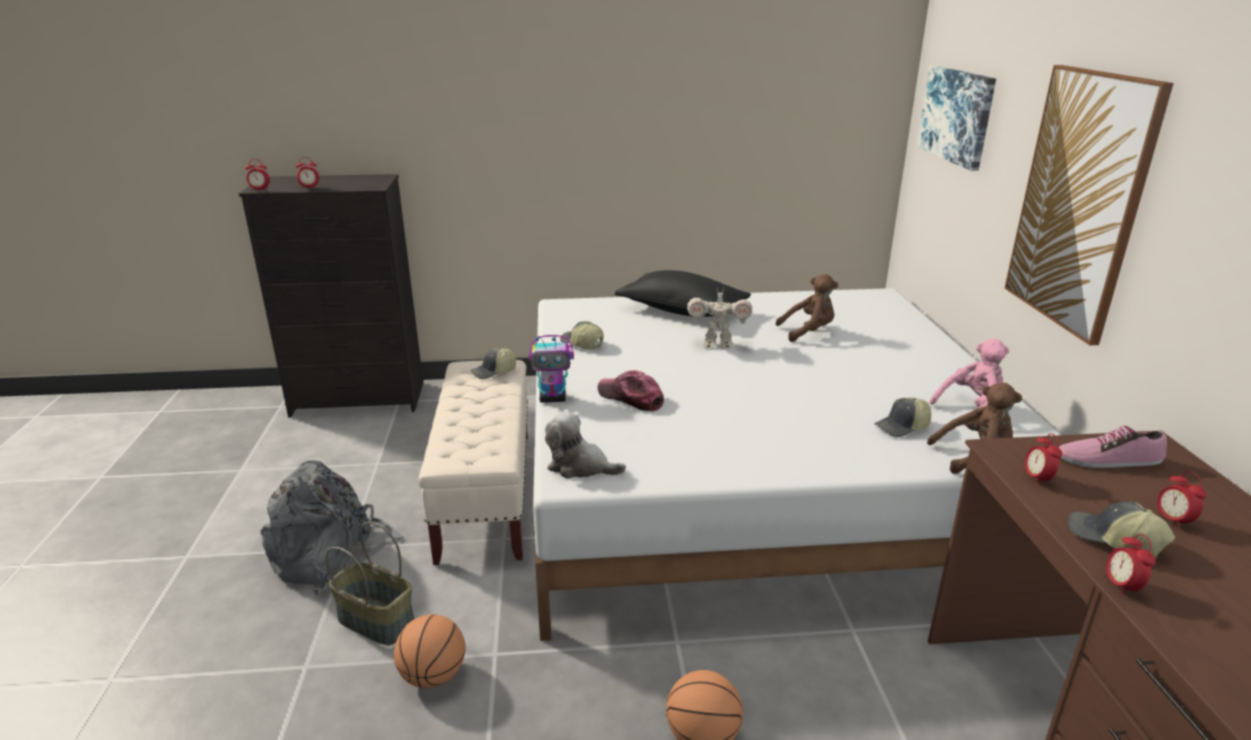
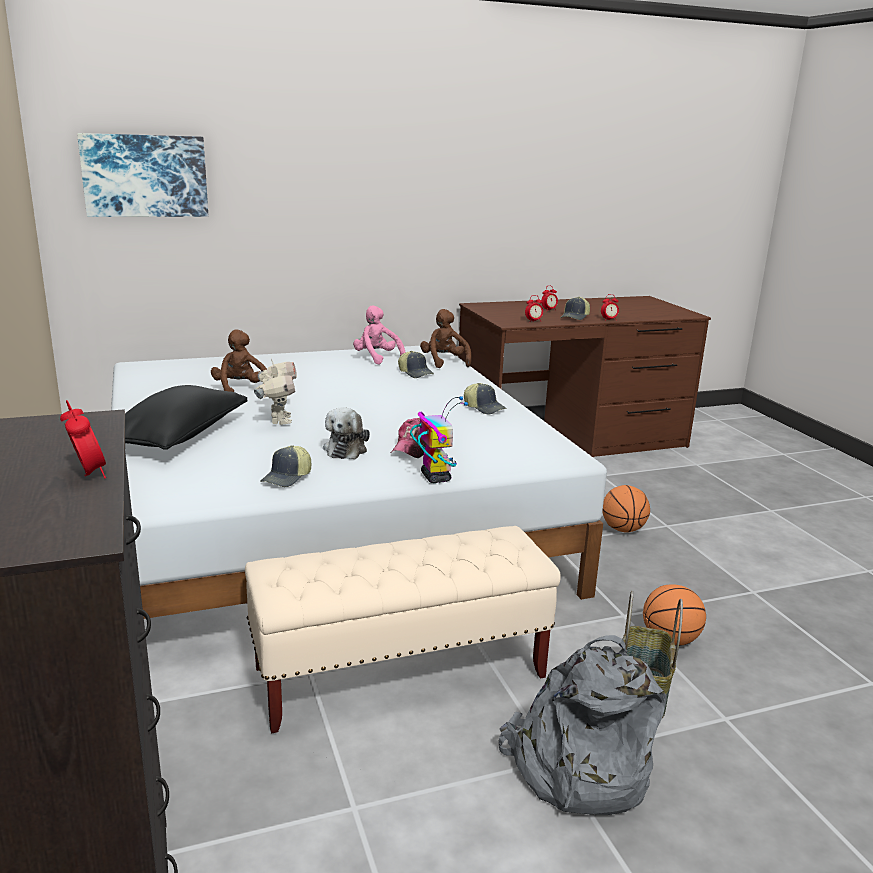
camera: 105 degrees left, 5 degrees down
alarm clock [245,159,270,192] -> none
cap [470,348,517,379] -> cap moved to [464,383,507,415]
plush toy [545,412,626,478] -> plush toy moved to [323,407,370,459]
picture [1004,65,1174,345] -> none
shoe [1058,426,1167,468] -> none

